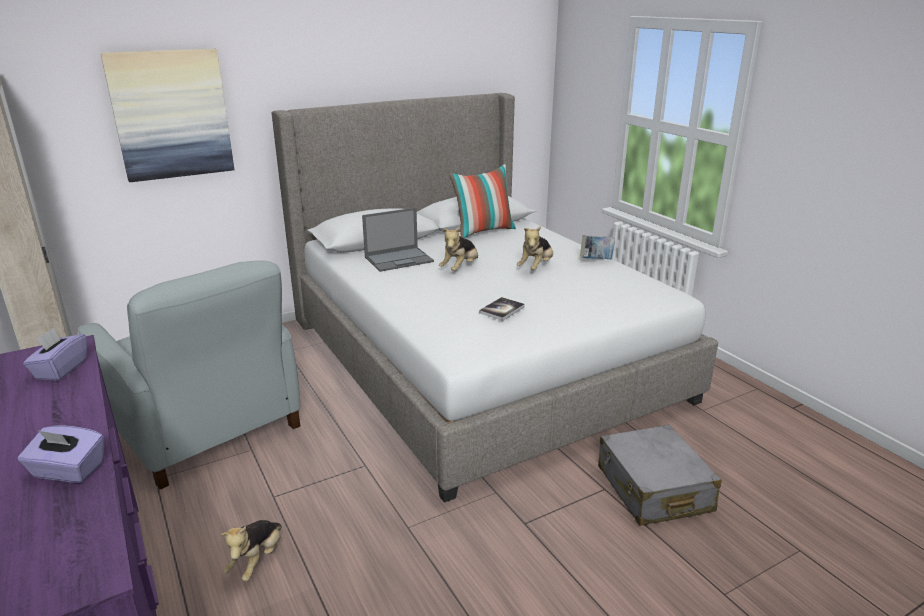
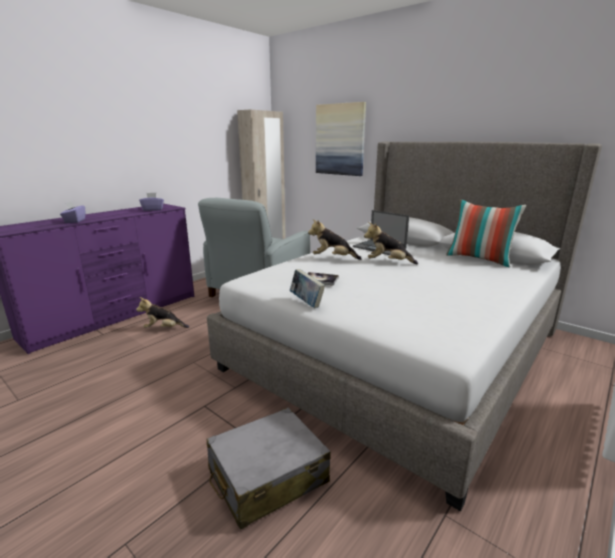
camera: 70 degrees right, 5 degrees down
plush toy [517,226,553,270] -> plush toy moved to [308,219,361,260]
book [580,235,615,259] -> book moved to [290,269,325,308]

